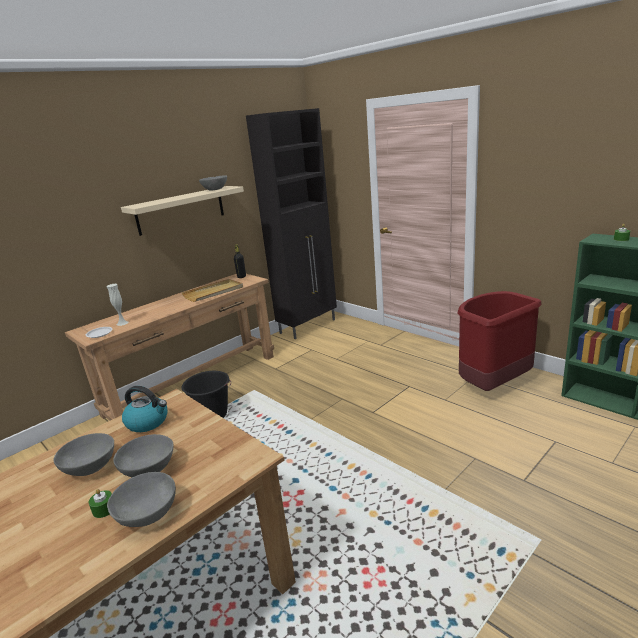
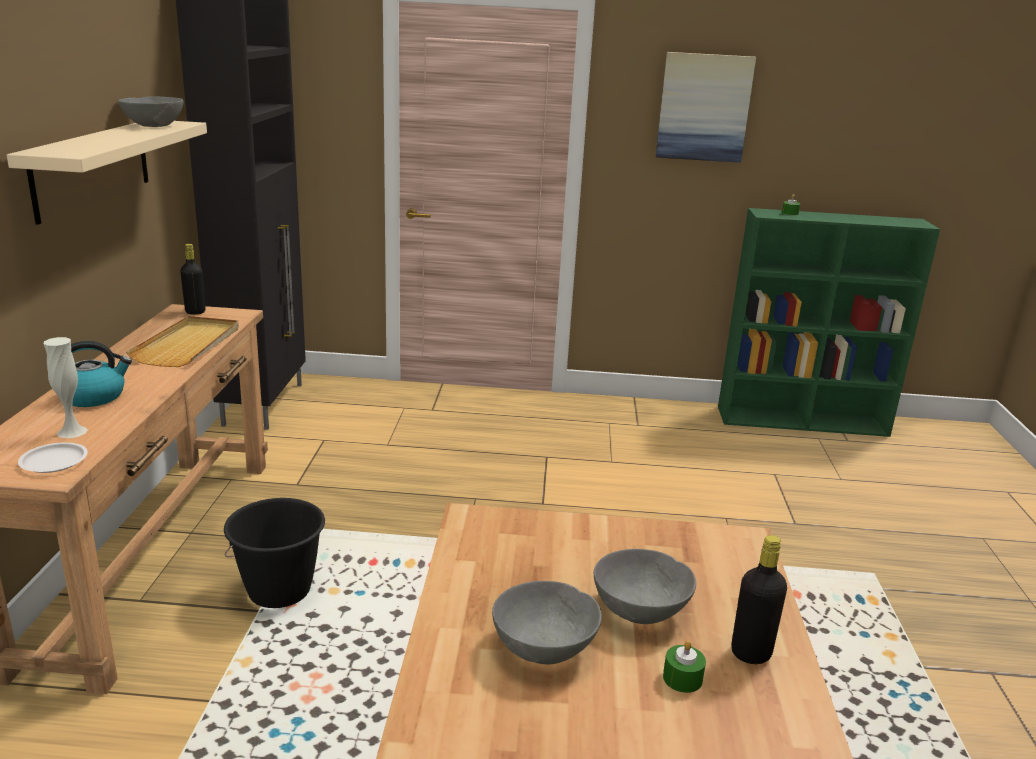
camera: 45 degrees left, 0 degrees up
grey bowl [107,472,176,527] -> black bottle [731,535,787,664]
kettle [122,386,168,432] -> kettle moved to [71,341,132,407]
red trash can [457,291,542,391] -> none
none -> picture [656,52,756,163]

